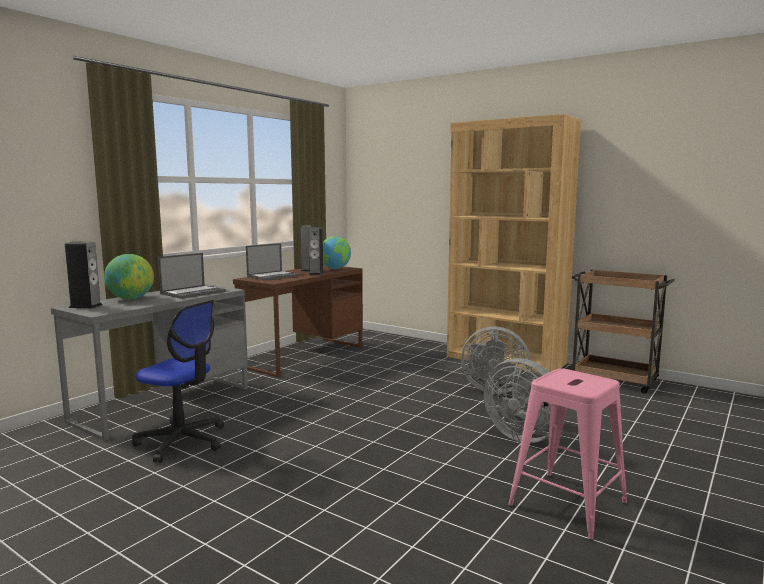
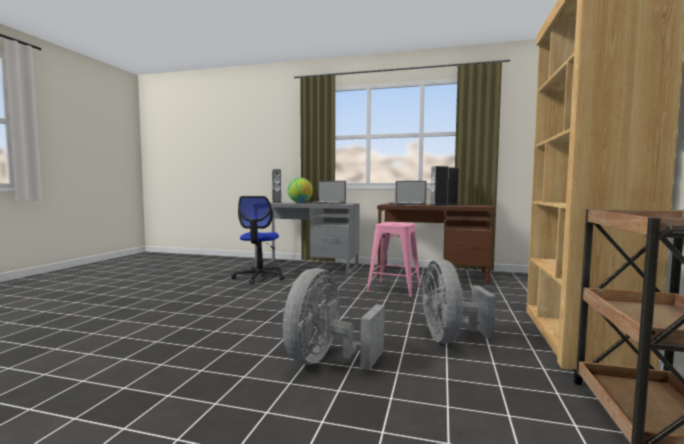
camera: 70 degrees right, 5 degrees down
globe [323,236,351,269] -> none
pink stool [508,368,627,540] -> pink stool moved to [367,222,421,297]

